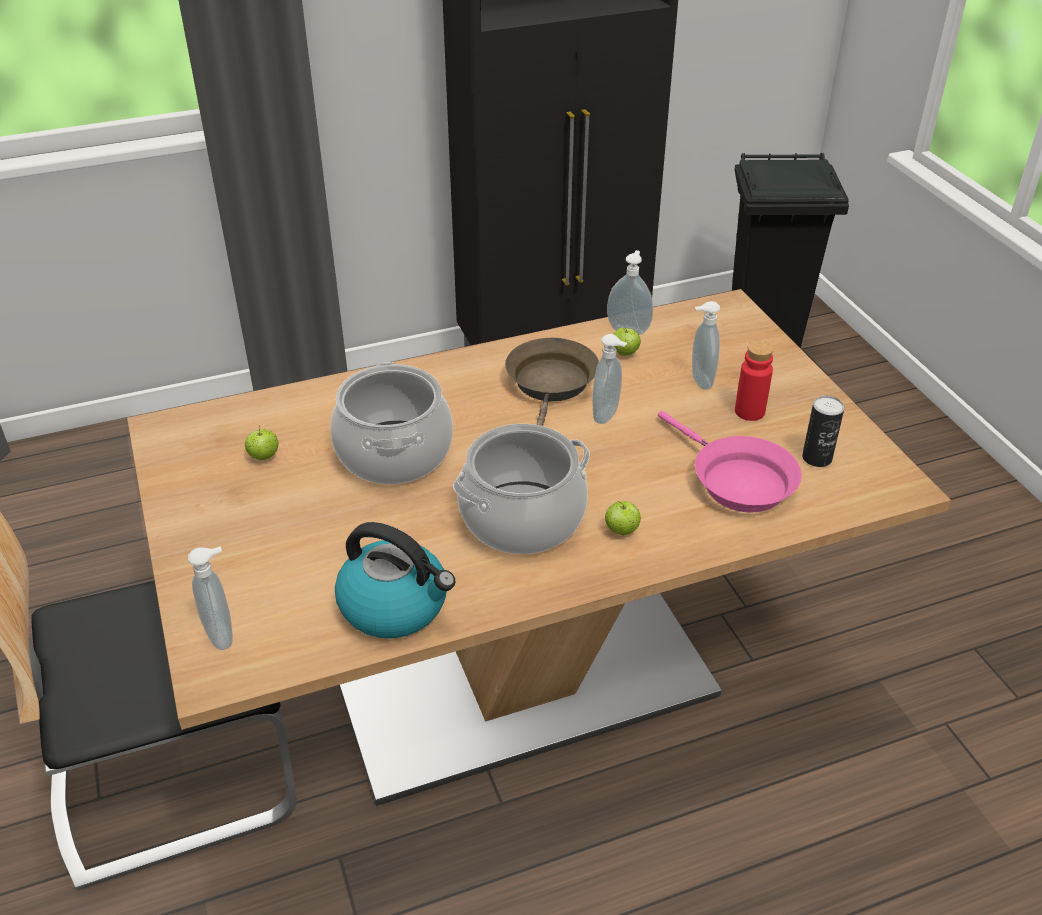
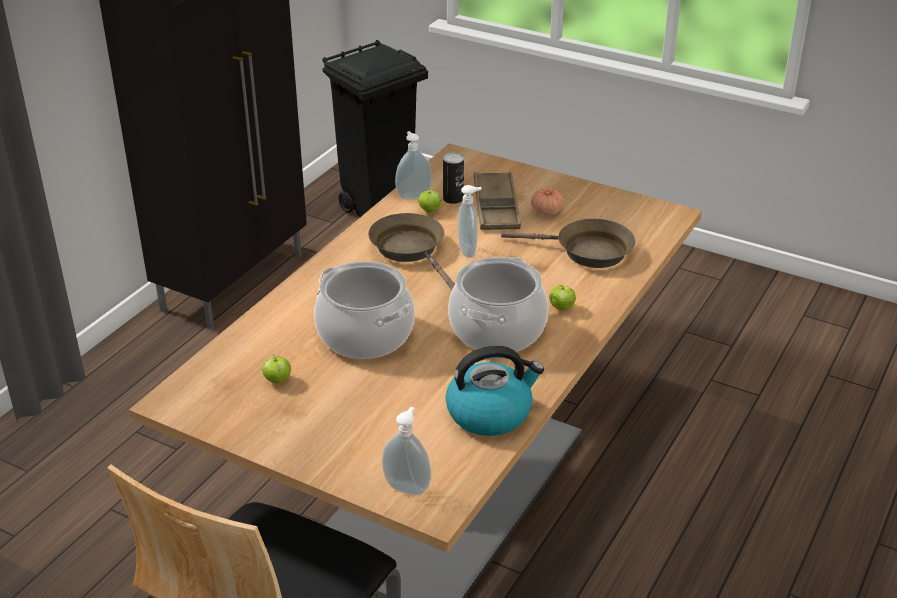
camera: 40 degrees left, 5 degrees down
pink frying pan [658,411,802,512] -> brown frying pan [501,219,635,268]
soap dispenser [692,301,720,390] -> brown tray [474,172,521,230]
red bottle [735,341,773,421] -> tomato [531,188,564,215]
can [802,396,844,467] -> can moved to [443,152,464,204]

